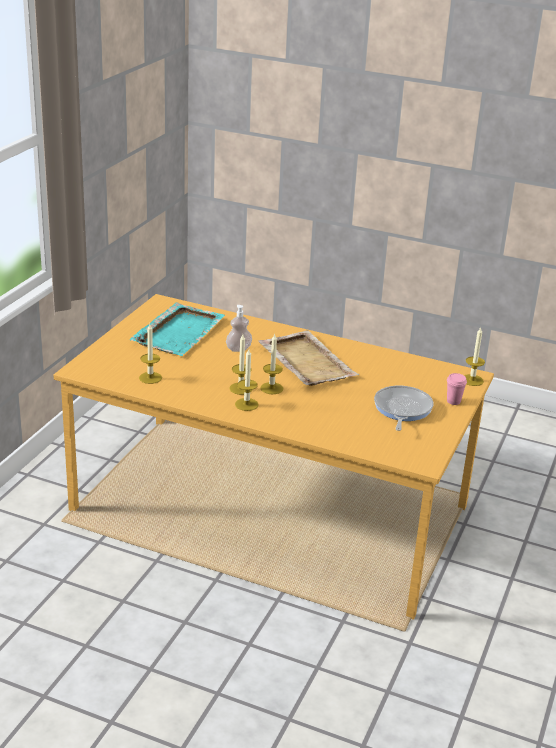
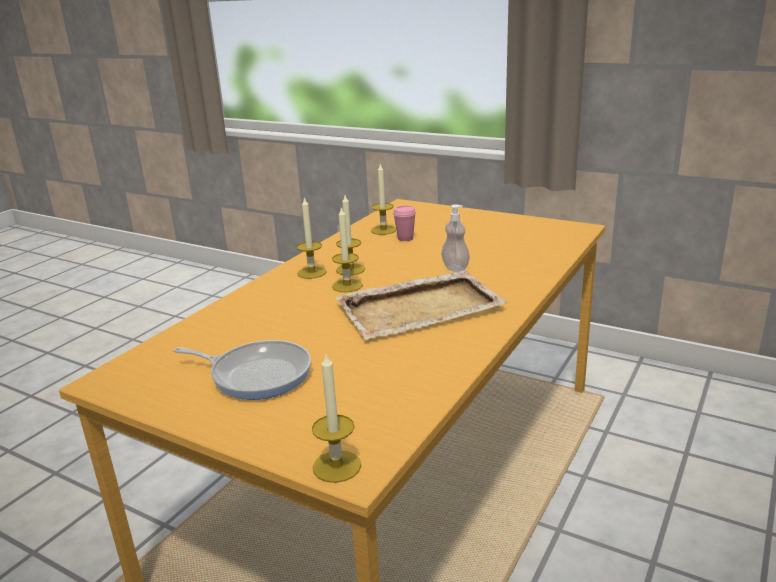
camera: 100 degrees right, 5 degrees down
turquoise tray [130,303,225,356] -> none
pink cup [447,373,467,405] -> pink cup moved to [393,205,416,241]

